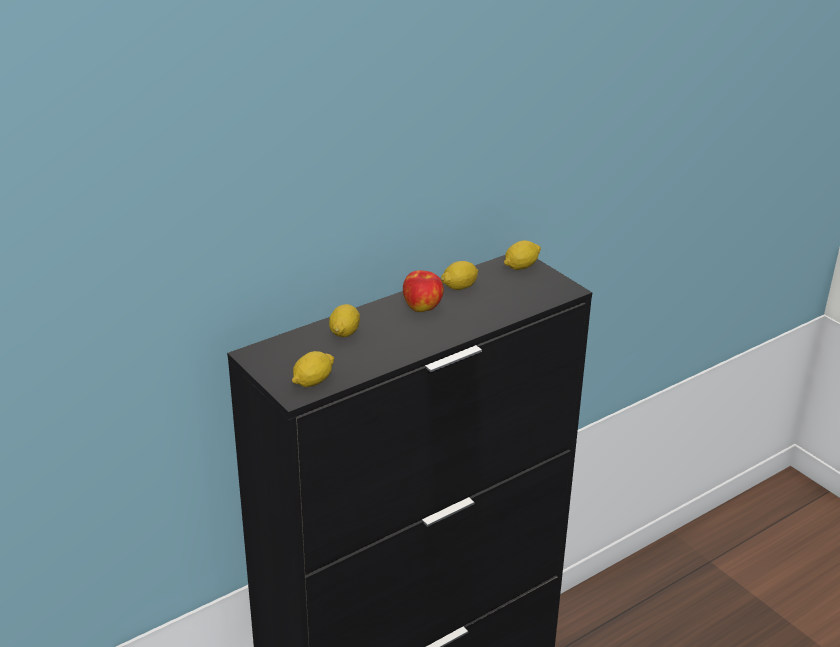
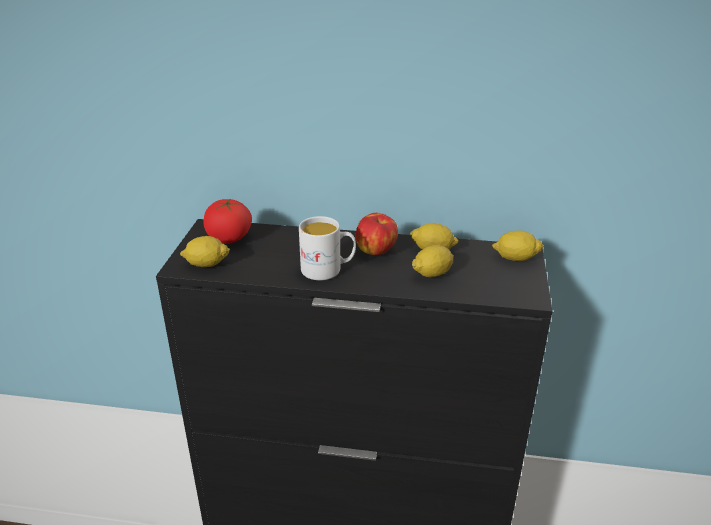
camera: 45 degrees right, 0 degrees up
lemon [329,304,360,337] -> lemon moved to [412,245,454,277]
none -> tomato [203,198,252,244]
none -> white mug [299,216,356,280]

